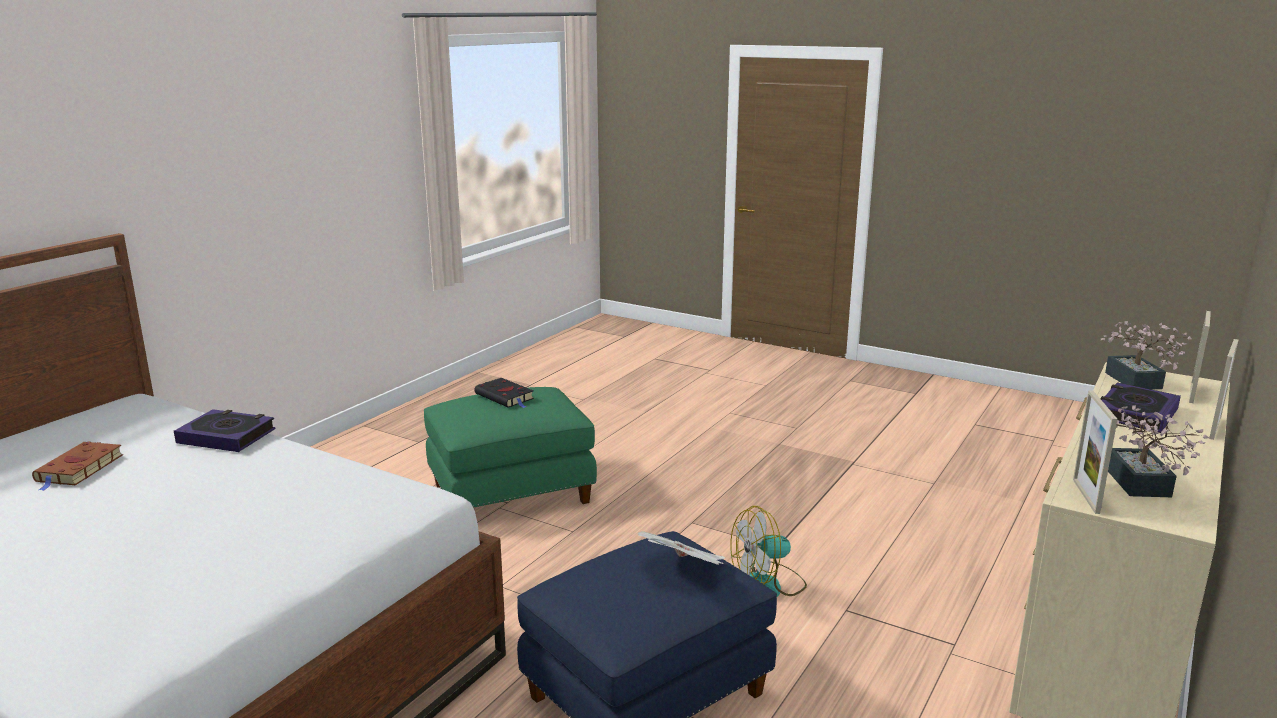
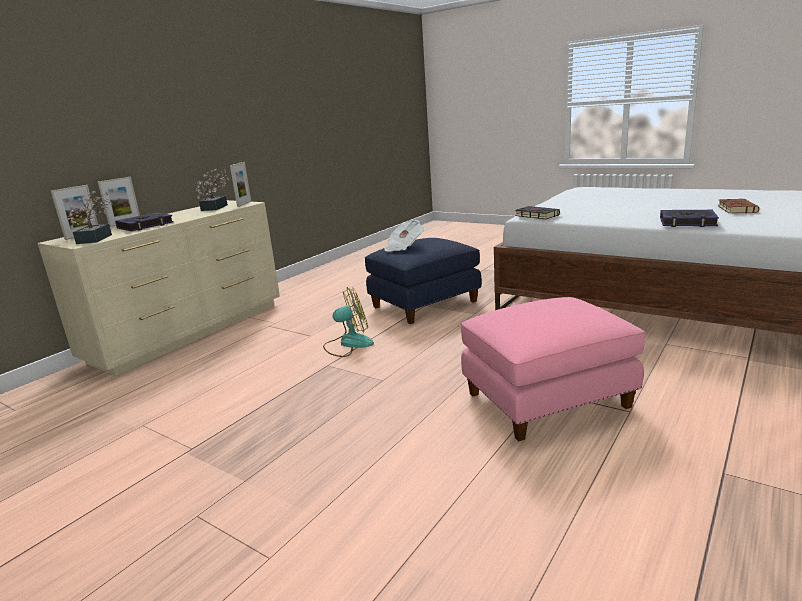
camera: 175 degrees left, 0 degrees up
green ottoman [424,387,597,508] -> pink ottoman [461,297,645,441]
black book [475,378,534,408] -> black book moved to [515,206,560,219]

